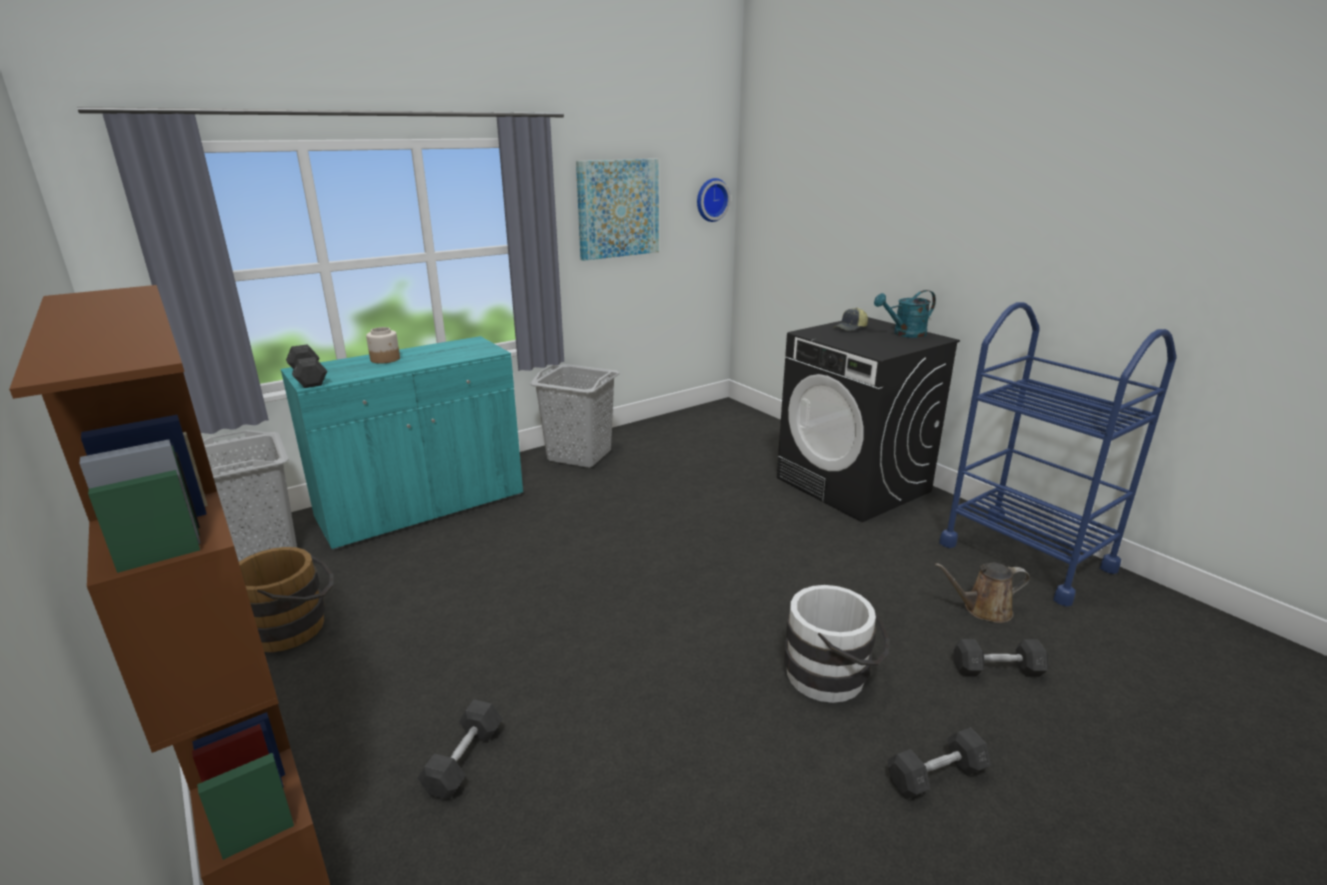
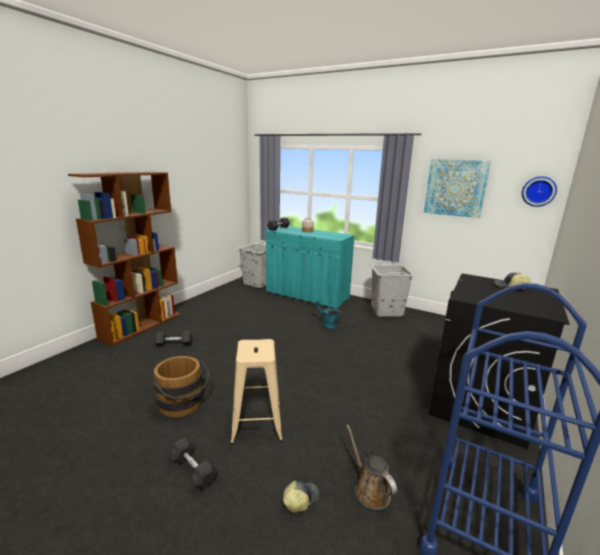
camera: 65 degrees right, 5 degrees down
brown bucket [239,547,333,652] -> brown bucket moved to [153,356,210,417]
white bucket [784,585,890,703] -> beige stool [230,339,283,444]
turquoise watering can [874,290,936,338] -> turquoise watering can moved to [313,300,341,330]
grey dumbbell [954,639,1048,677] -> cap [283,480,320,513]

